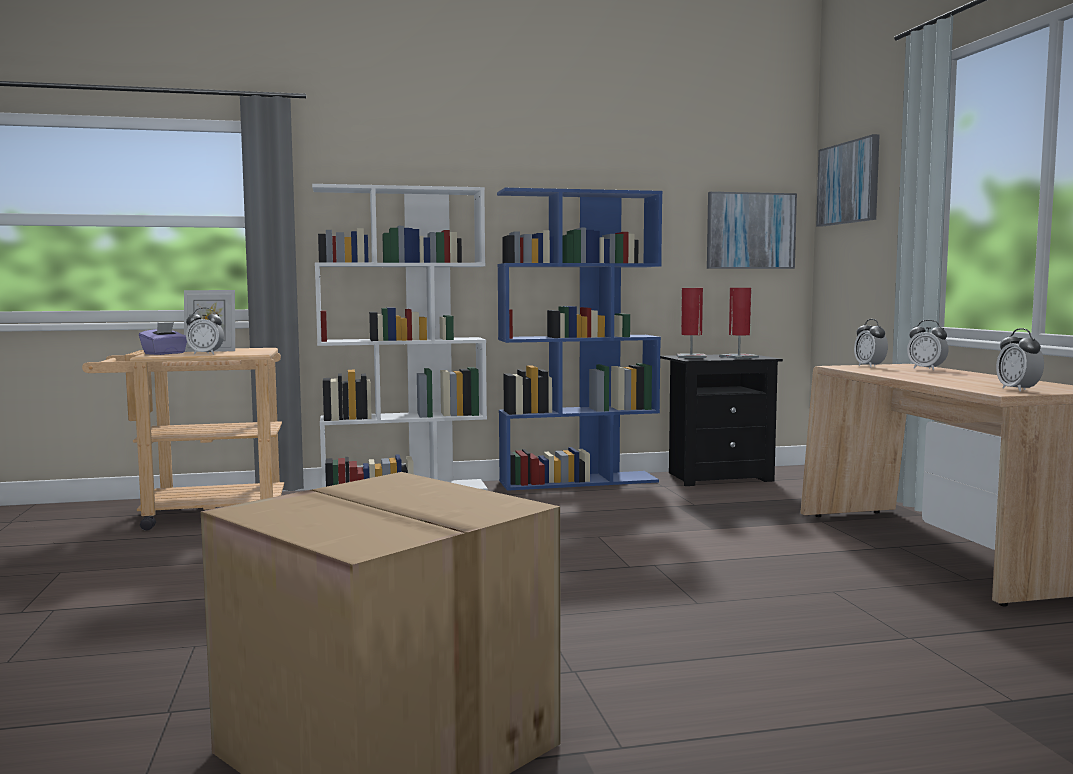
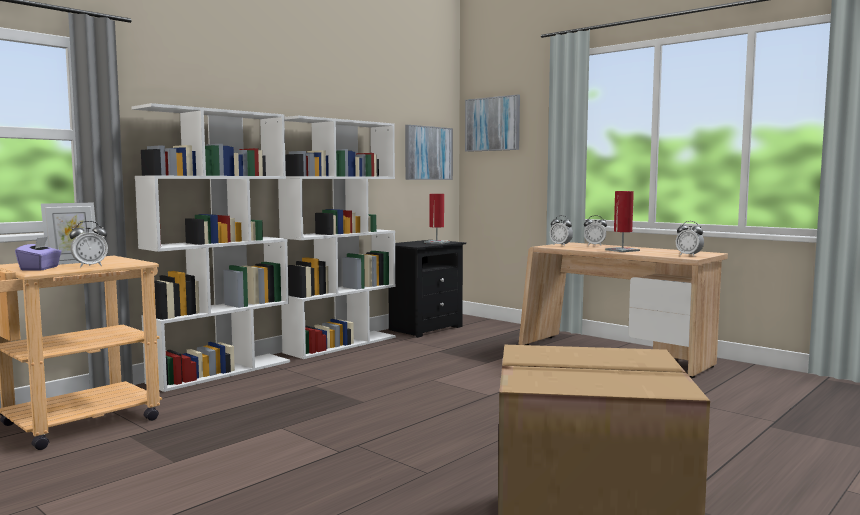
camera: 35 degrees left, 0 degrees up
blue bookcase [497,188,662,491] -> white bookcase [278,116,396,359]
red table lamp [676,288,707,358] -> red table lamp moved to [605,191,640,252]

